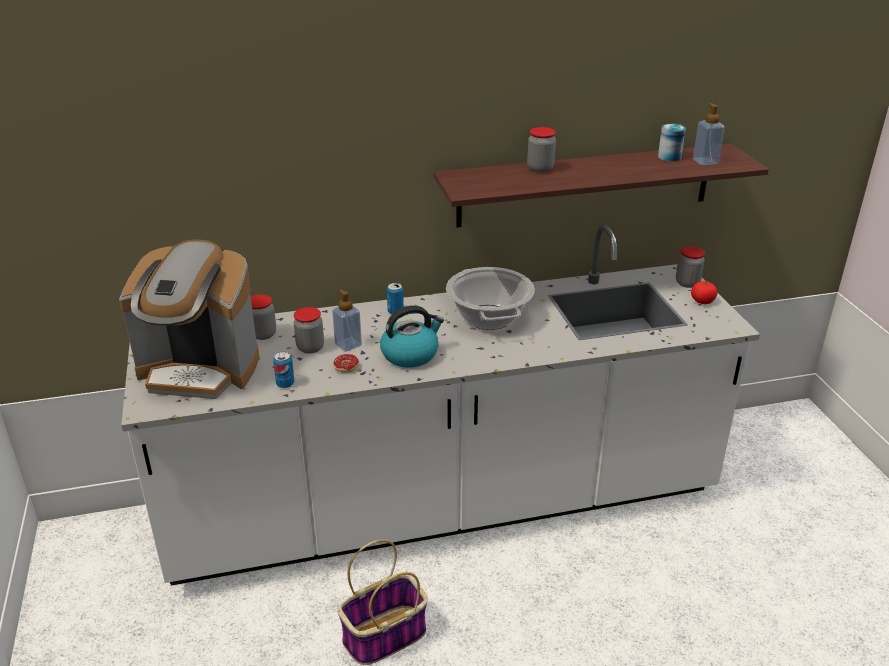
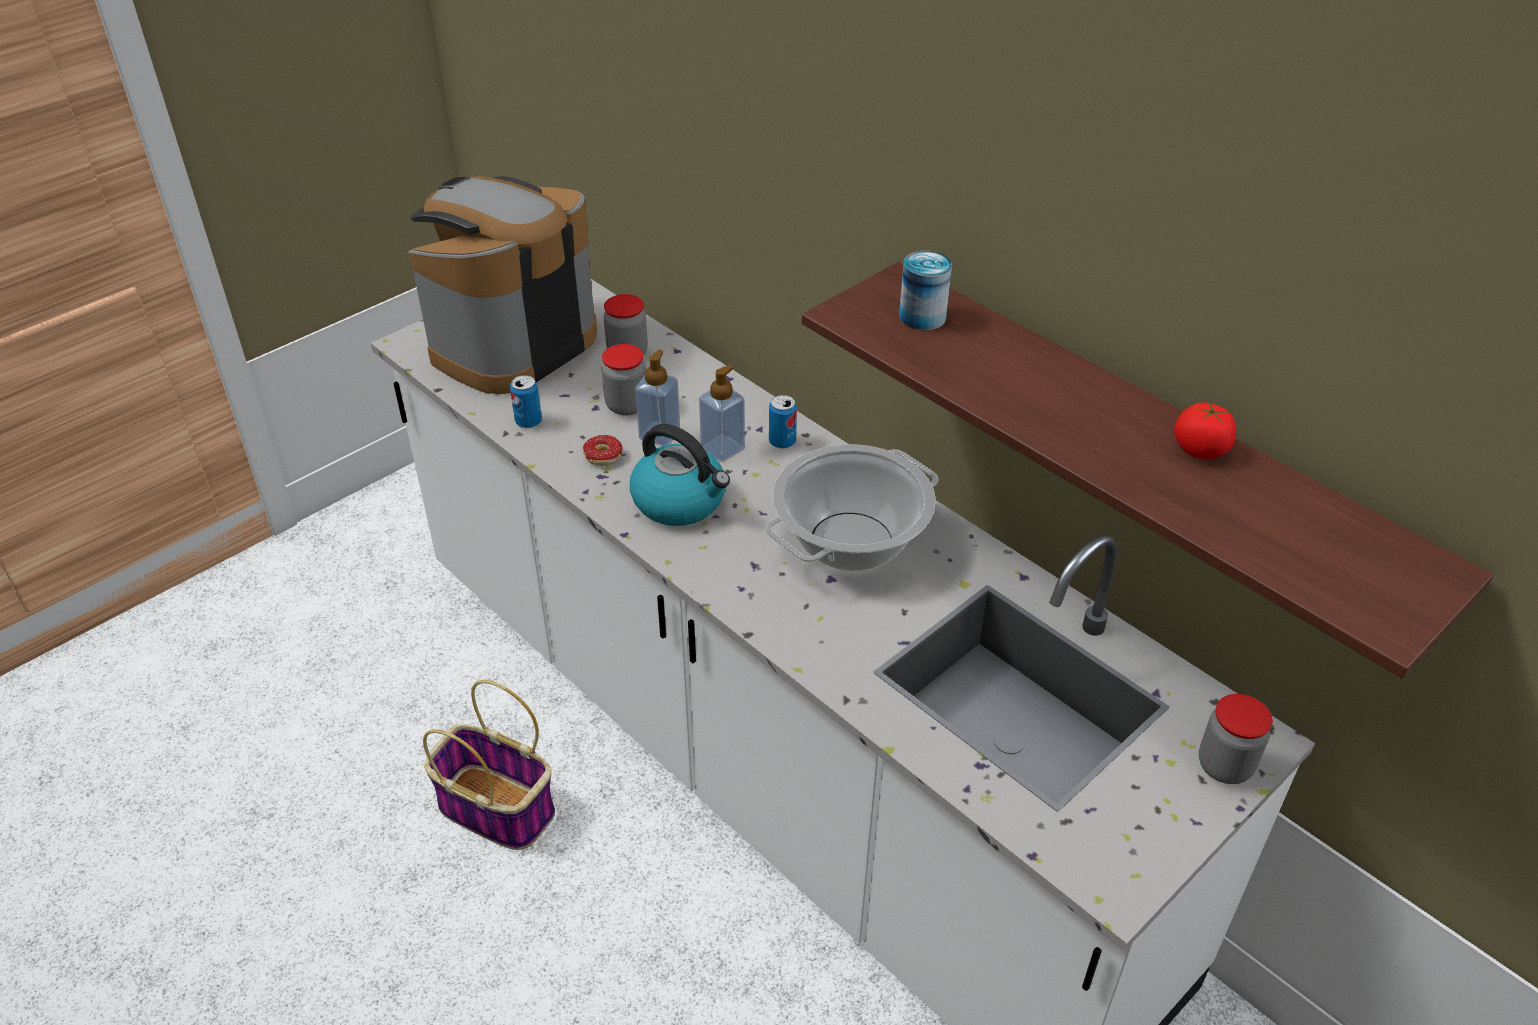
camera: 60 degrees right, 10 degrees up
coffee machine [119,239,259,399] -> coffee machine turned 60 degrees clockwise [408,176,597,394]
jar [527,127,556,173] -> none
can [658,124,686,161] -> can moved to [899,250,952,330]
tomato [691,281,718,304] -> tomato moved to [1174,403,1236,459]
soap dispenser [693,103,725,165] -> soap dispenser moved to [699,365,745,462]

